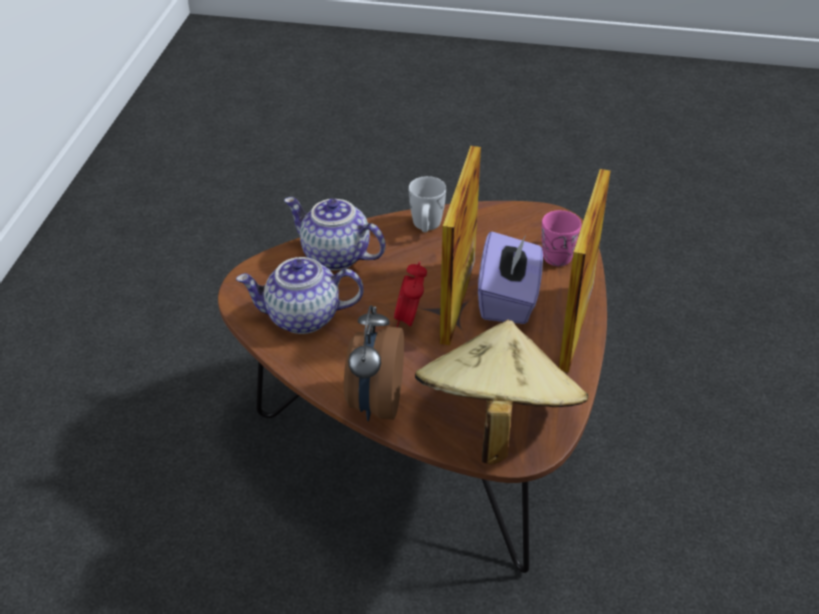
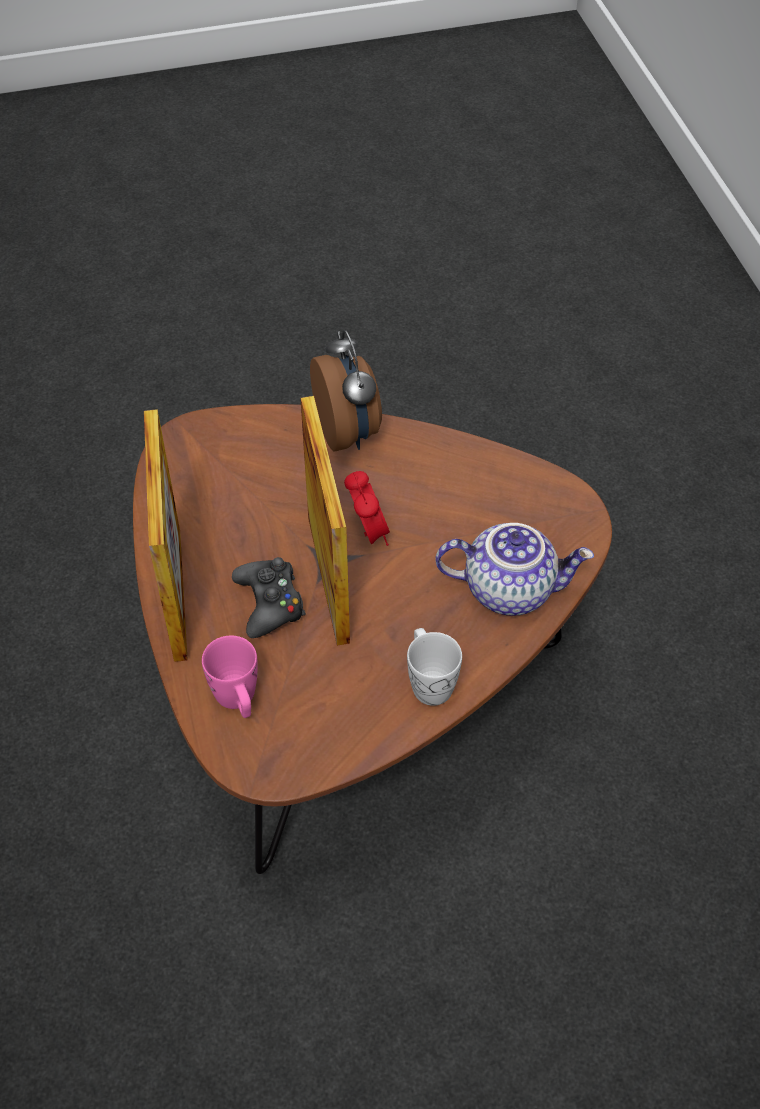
camera: 155 degrees right, 10 degrees up
teapot [236,257,364,334] -> none
beige hat [415,320,589,465] -> none
purple tissue box [478,231,543,324] -> black game controller [232,557,306,638]

